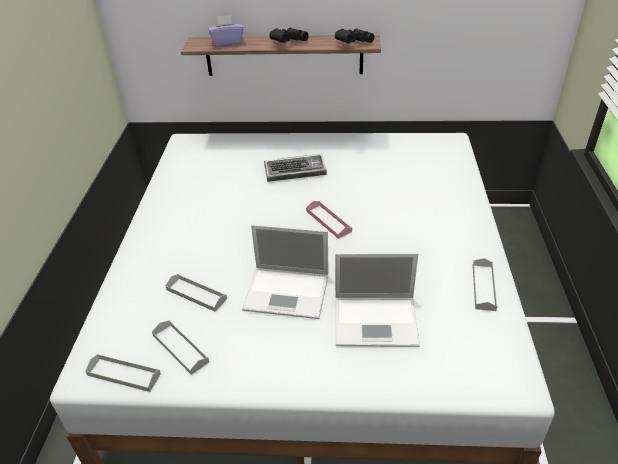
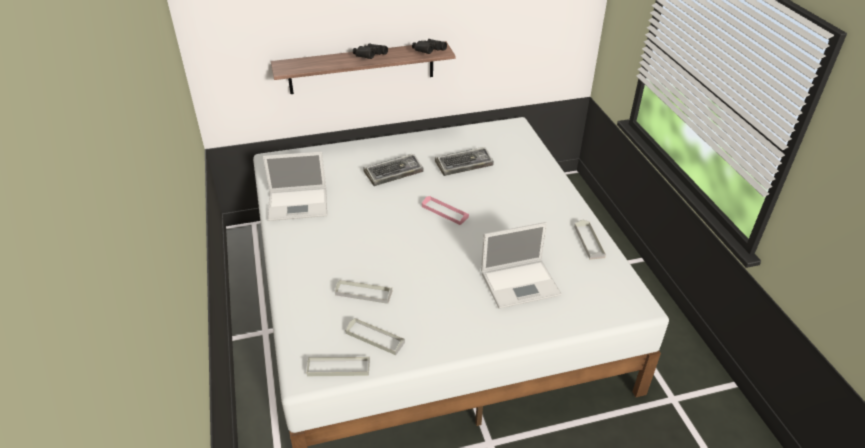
camera: 20 degrees left, 0 degrees up
purple tissue box [209,15,243,47] -> none
laptop [242,224,329,319] -> laptop moved to [263,151,327,221]
none -> keyboard [435,147,494,176]

